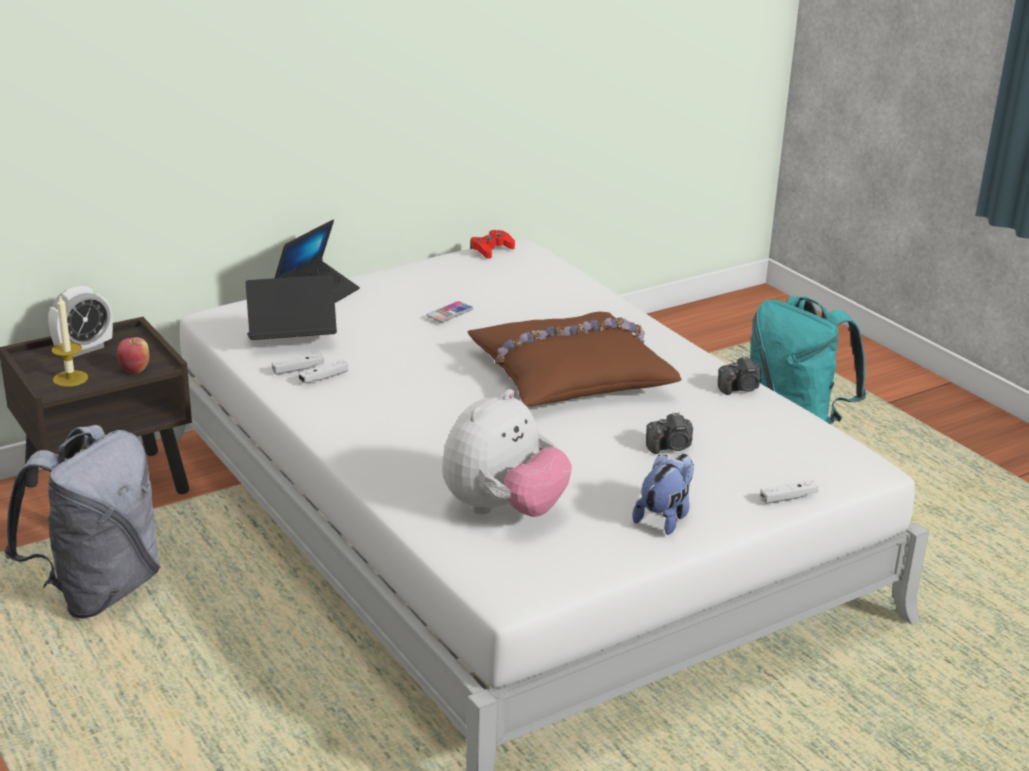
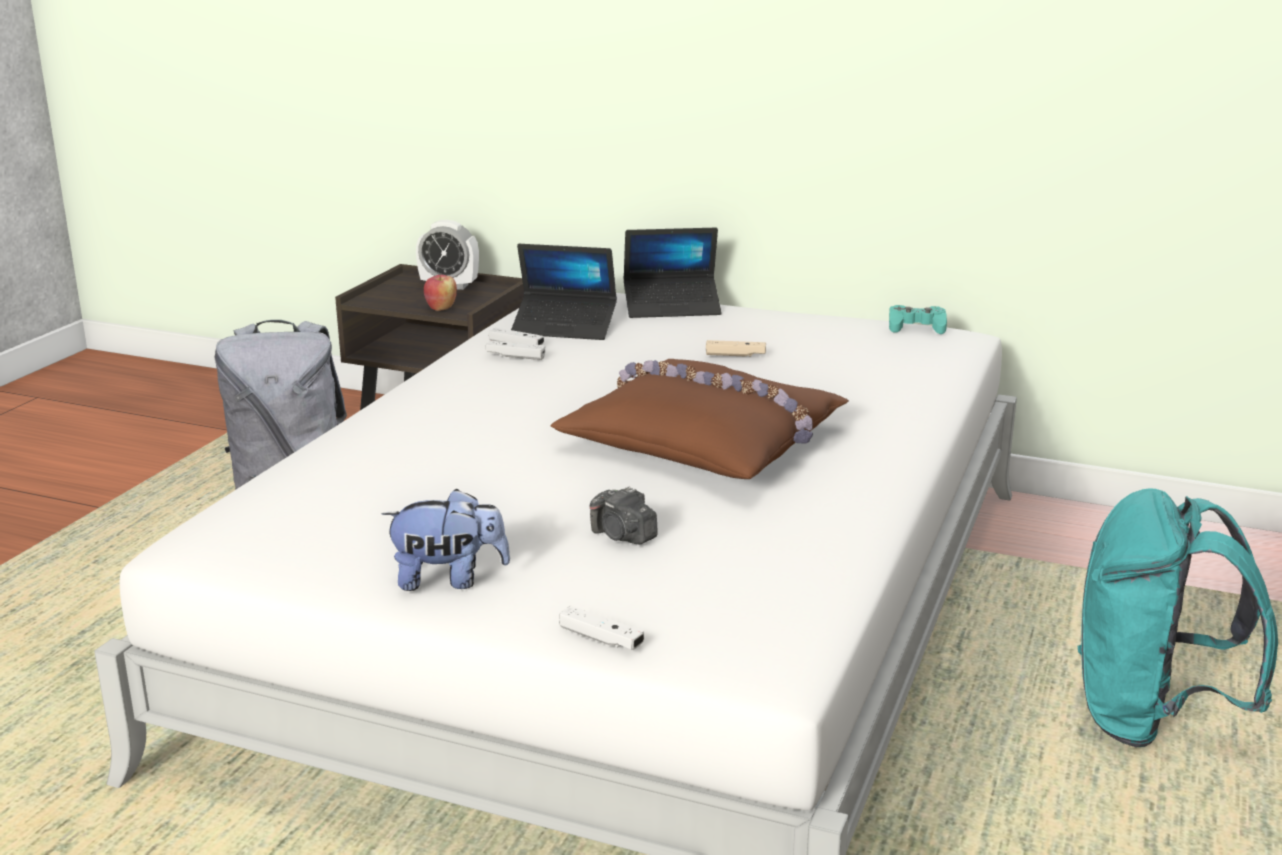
camera: 55 degrees right, 5 degrees down
candle [52,296,88,387] -> none
laptop [245,275,337,340] -> laptop turned 150 degrees clockwise [511,244,617,340]
phone [426,301,473,322] -> beige game controller [706,340,766,357]
plush toy [442,389,572,517] -> none
red game controller [470,230,515,259] -> turquoise game controller [889,305,947,334]
camera [718,356,761,395] -> none

